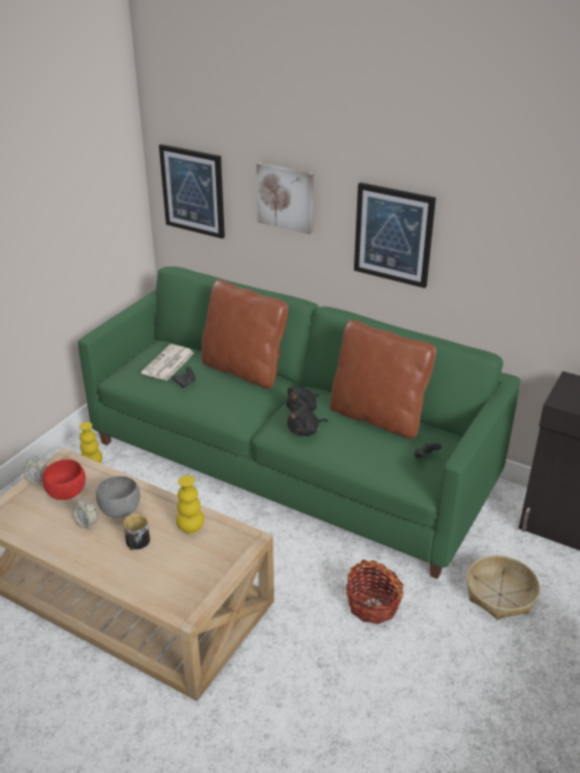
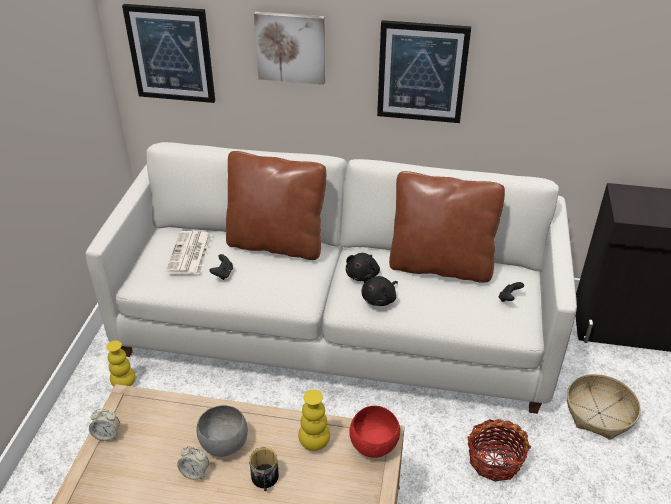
camera: 20 degrees left, 5 degrees up
red bowl [42,459,86,500] -> red bowl moved to [349,406,400,458]
green sofa [78,266,520,579] -> white sofa [85,142,577,414]

